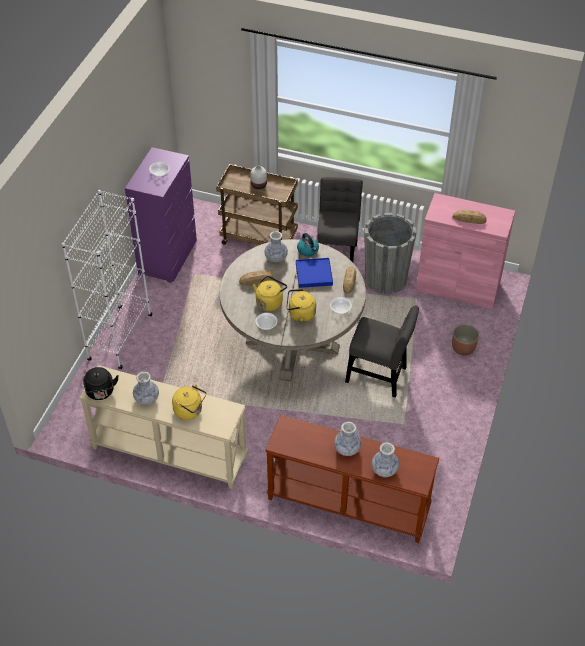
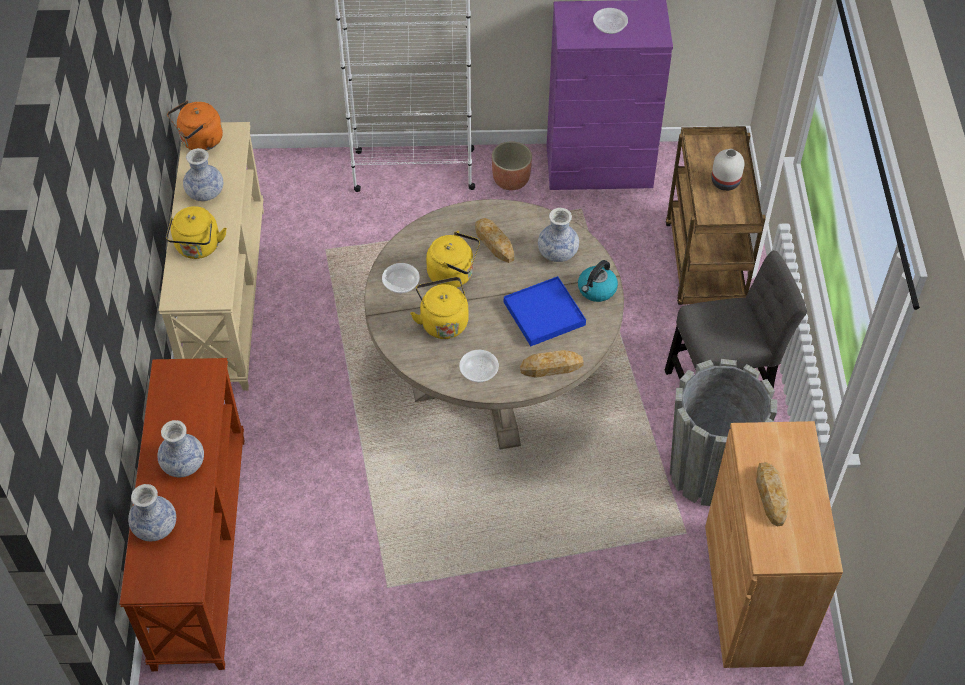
camera: 70 degrees right, 5 degrees up
black kettle [83,367,119,400] -> orange kettle [167,100,223,151]
grey chair [345,305,419,397] -> none
pink cabinet [416,193,515,309] -> brown cabinet [705,421,843,668]
planter [452,324,479,355] -> planter moved to [492,141,532,190]

